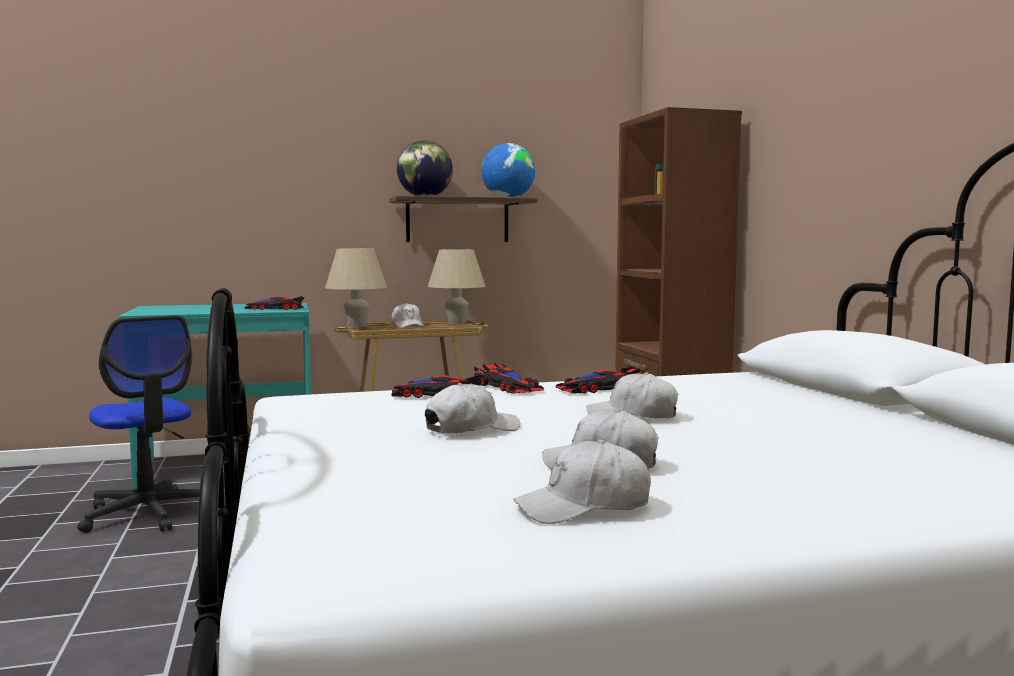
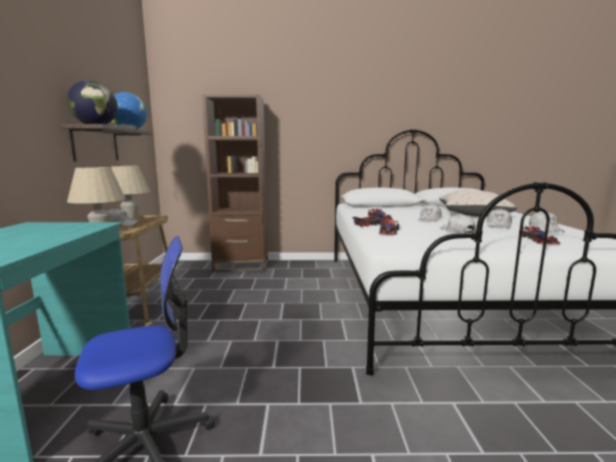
camera: 75 degrees left, 5 degrees up
toy car [245,296,304,310] -> toy car moved to [522,226,560,244]
none -> beige pillow [439,190,517,217]

